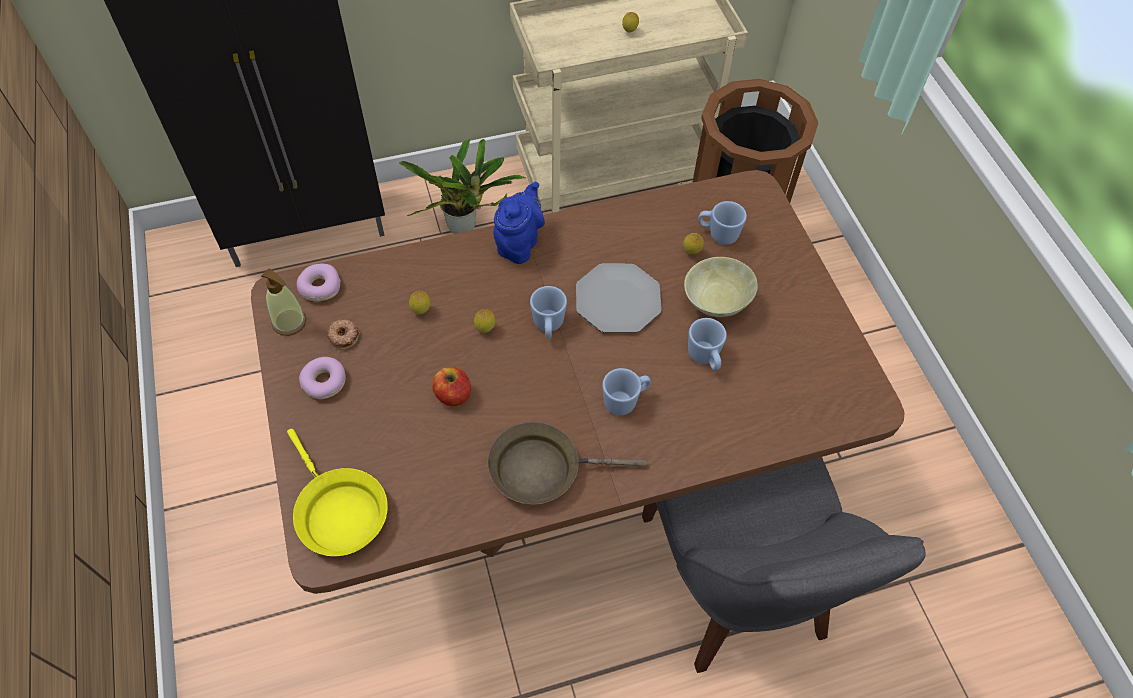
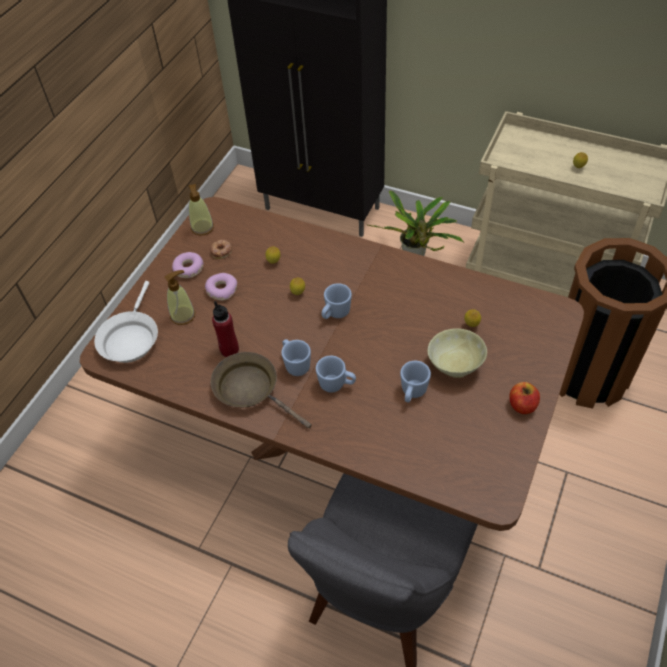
camera: 45 degrees right, 5 degrees down
yellow frying pan [287,429,388,556] -> white frying pan [94,281,158,363]
donut [297,264,341,301] -> donut moved to [205,273,237,301]
apple [432,367,471,406] -> apple moved to [509,382,540,414]
blue teapot [493,182,545,264] -> none
plate [576,264,662,333] -> none
blue mug [698,201,747,245] -> blue mug moved to [281,339,311,376]
none -> soap dispenser [165,270,195,325]
none -> red bottle [212,301,239,357]

